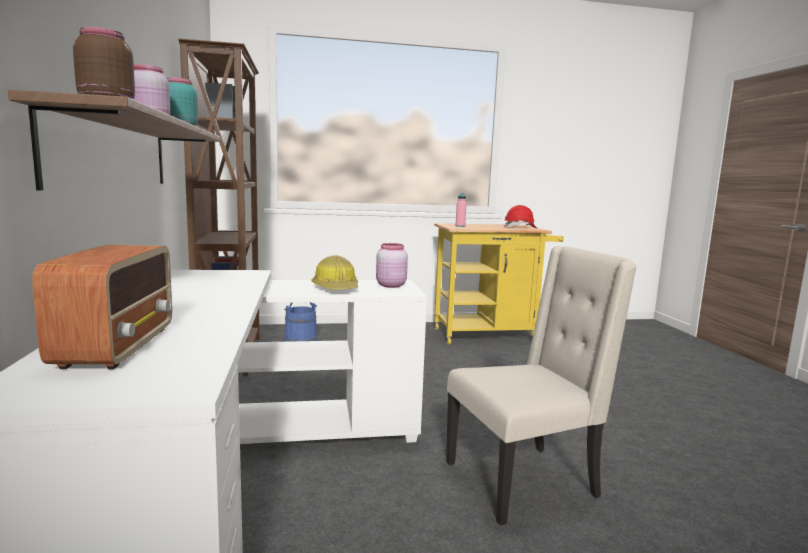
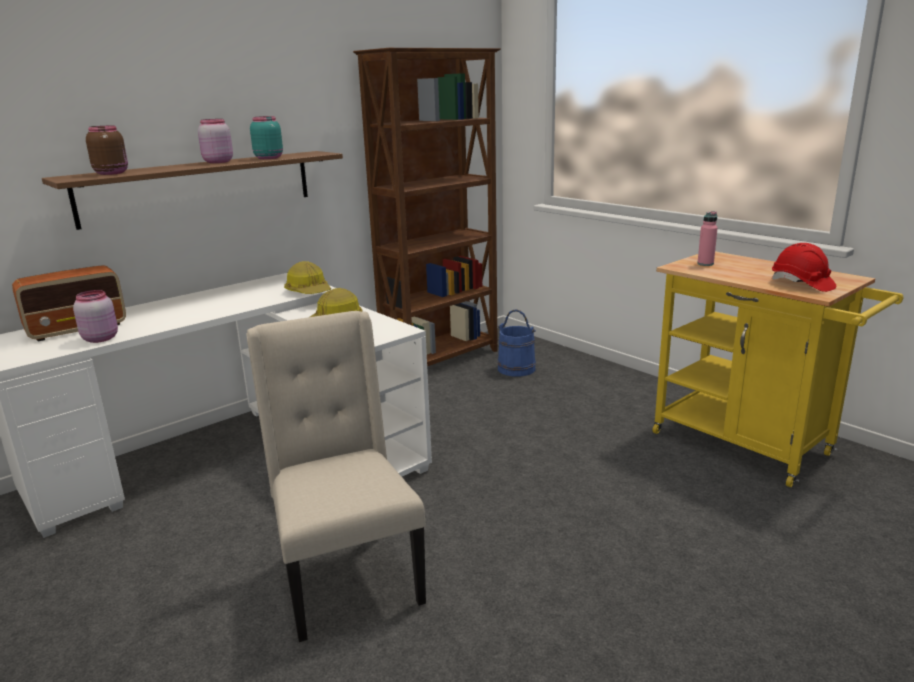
camera: 60 degrees right, 10 degrees up
pink jar [376,243,408,288] -> pink jar moved to [73,290,118,343]
beige chair [446,246,637,525] -> beige chair turned 150 degrees counterclockwise [246,311,426,642]
none -> hard hat [284,261,331,294]

